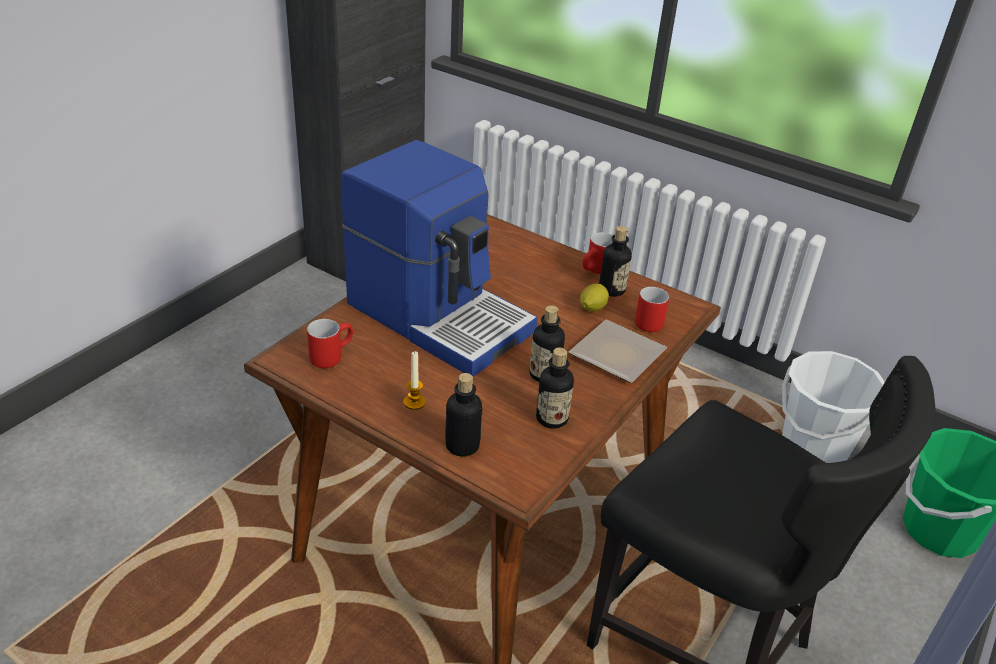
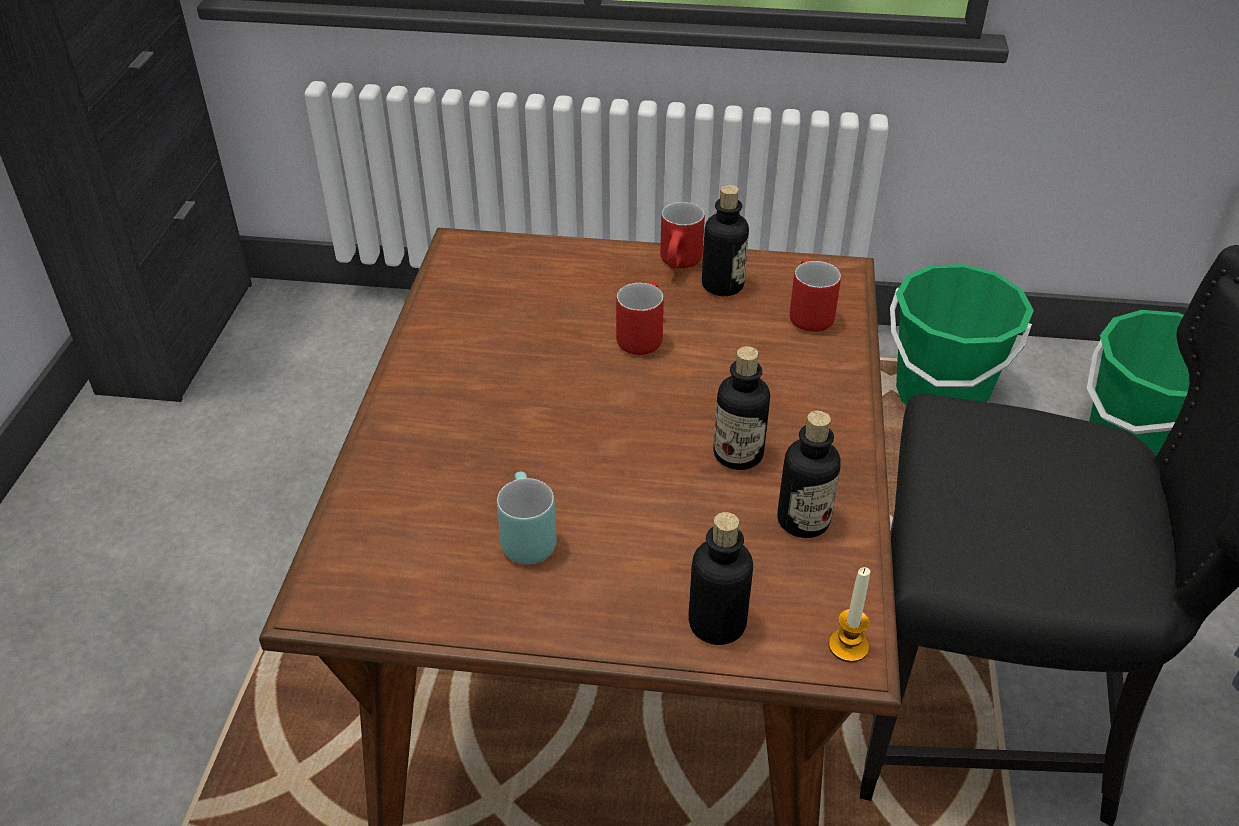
camera: 25 degrees left, 5 degrees up
red mug [307,319,353,368] -> red mug moved to [616,282,664,355]
coffee machine [341,140,538,377] -> none
candle [404,351,426,410] -> candle moved to [829,567,870,663]
plate [569,320,667,383] -> none
lemon [580,284,609,312] -> none
white bucket [782,351,885,463] -> green bucket [890,264,1034,405]
none -> turquoise mug [497,472,557,565]

